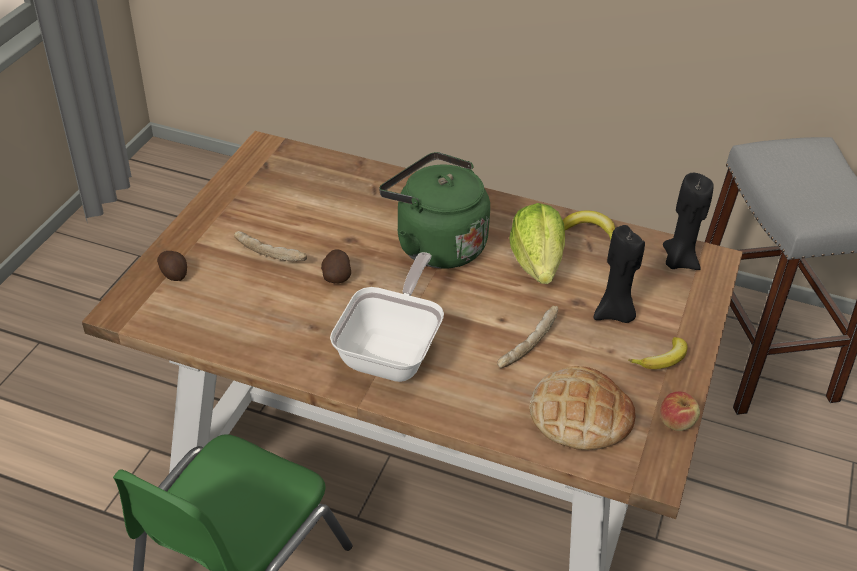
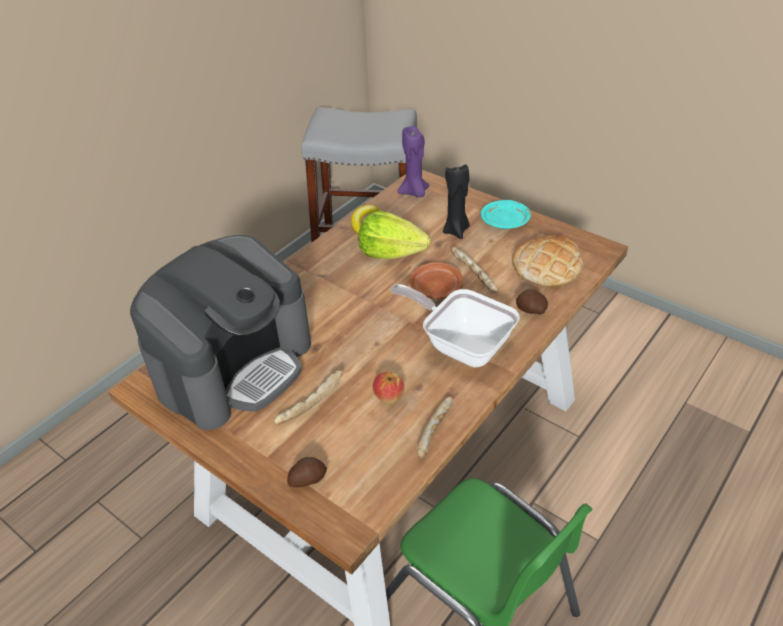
camera: 70 degrees left, 0 degrees up
potato [321,249,351,283] -> potato moved to [516,289,548,314]
green kettle [379,152,490,269] -> none
banana [628,337,687,369] -> turquoise plate [481,200,531,229]
apple [660,391,700,431] -> apple moved to [373,372,405,404]
black candle [663,173,714,270] -> purple candle [397,126,429,197]
none -> coffee machine [130,235,311,430]
none -> brown plate [409,262,463,299]
none -> bread [417,397,453,459]

